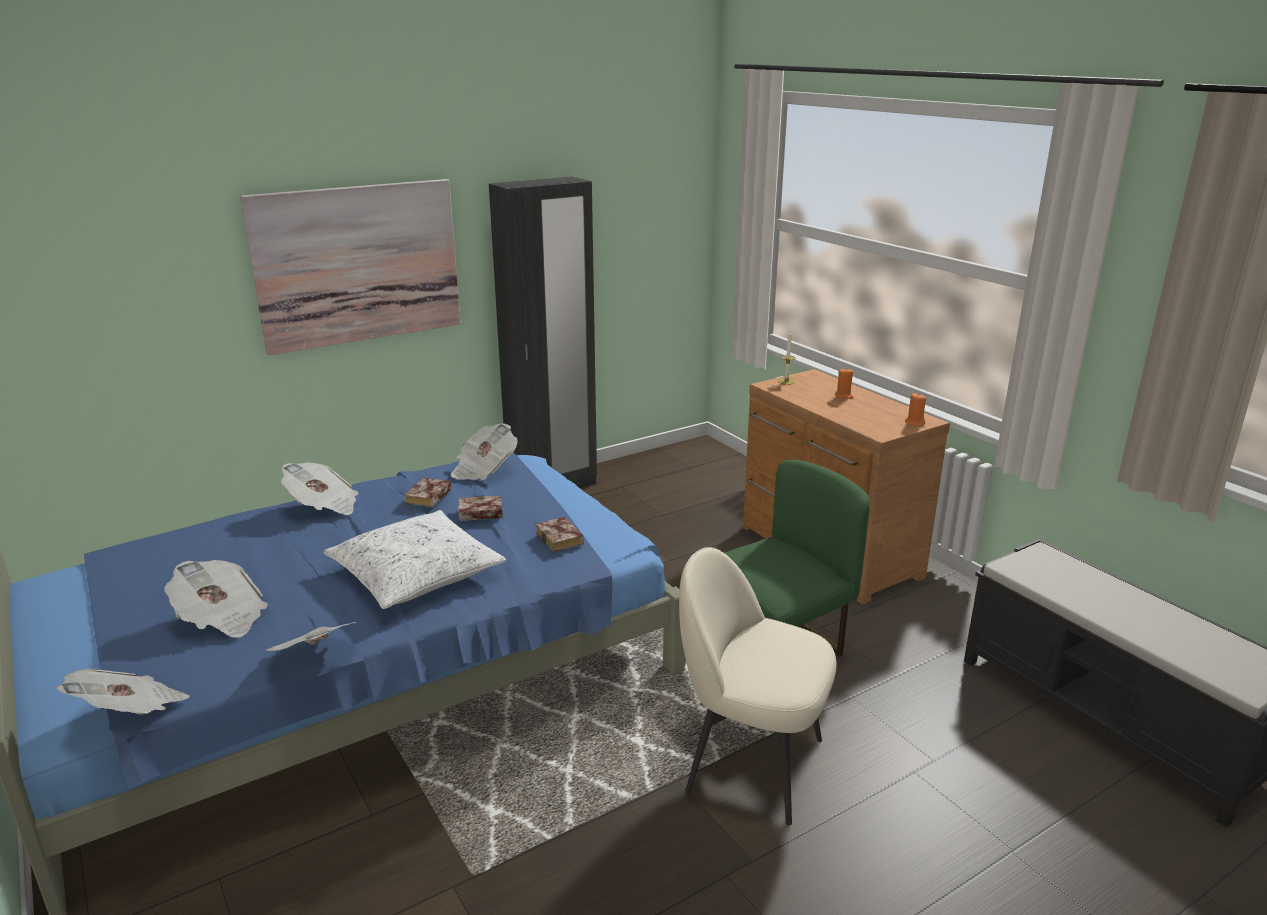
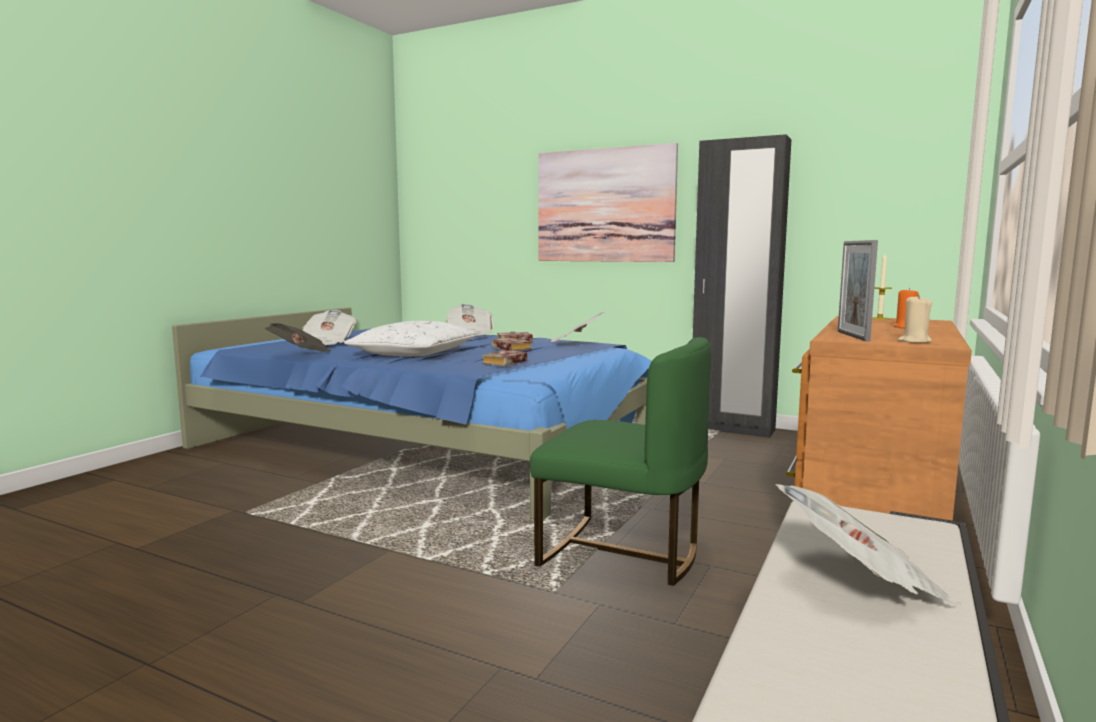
camera: 60 degrees right, 15 degrees down
newspaper [56,669,190,714] -> newspaper moved to [775,484,961,605]
beige chair [679,547,836,825] -> none
orange candle [905,393,926,426] -> beige candle [898,295,932,343]
none -> picture frame [838,240,878,342]

